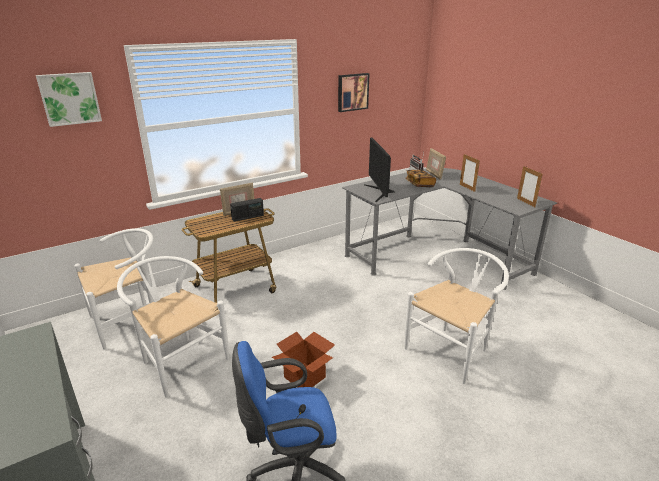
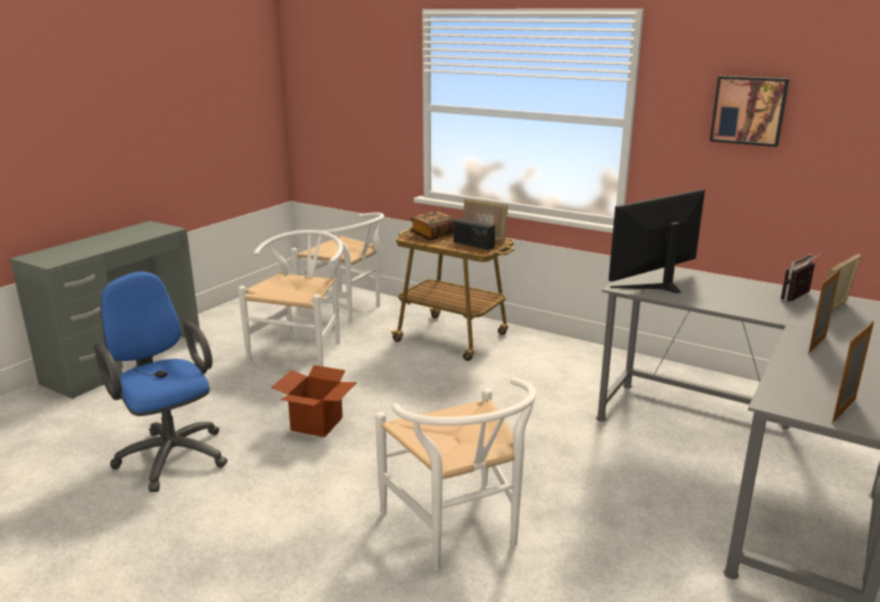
camera: 65 degrees right, 5 degrees down
picture [36,72,102,127] -> none
white chair [404,248,509,384] -> white chair turned 45 degrees clockwise [375,377,537,571]
book [405,170,436,187] -> book moved to [410,211,456,240]

